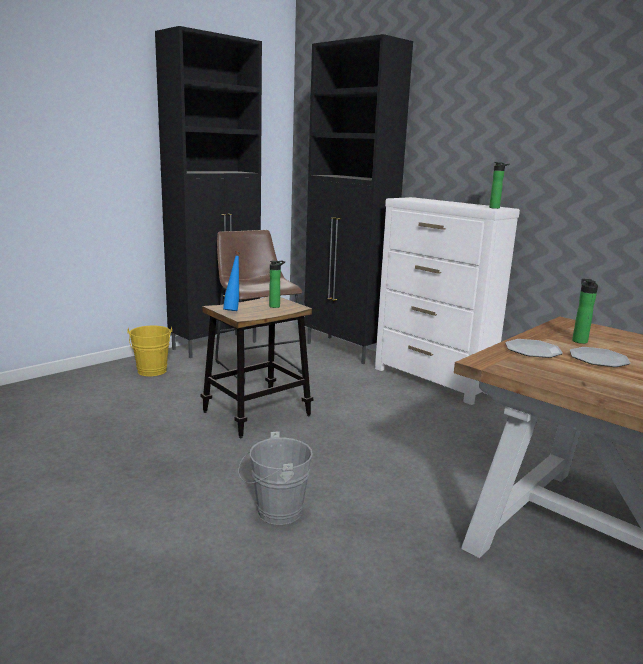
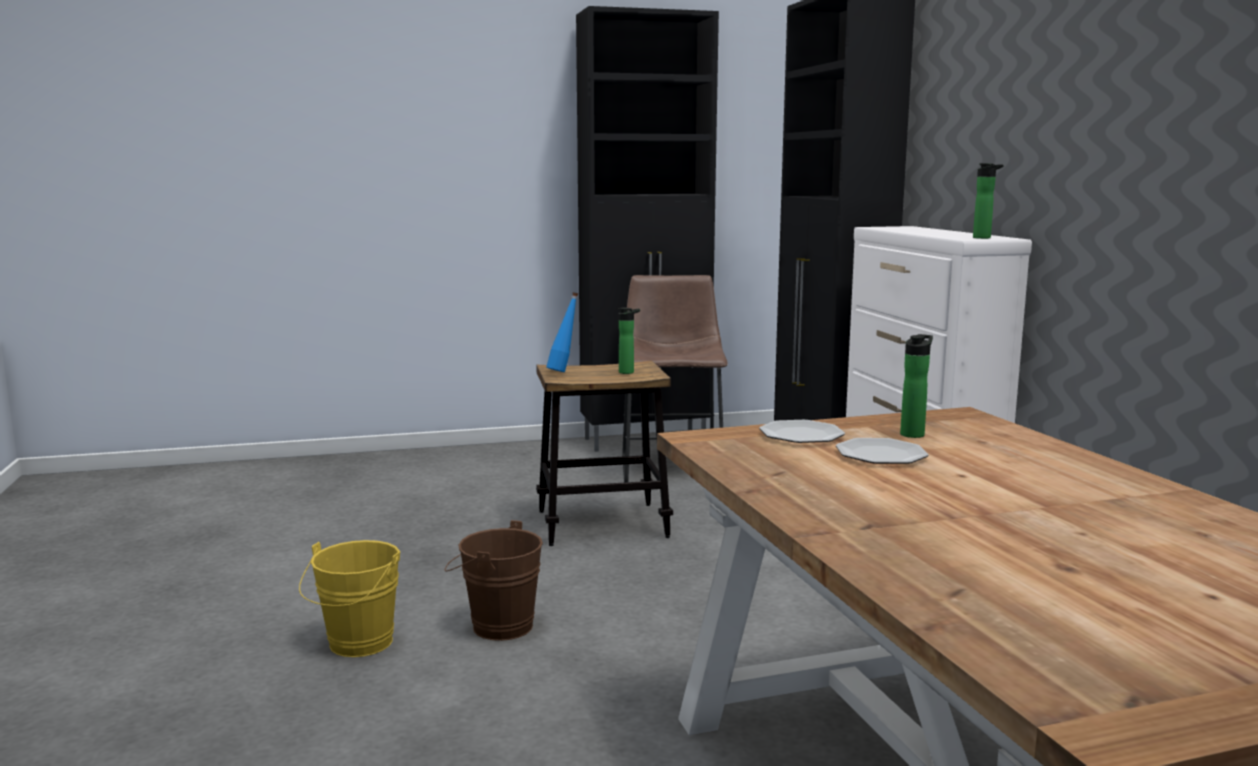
camera: 30 degrees right, 5 degrees down
yellow bucket [128,326,172,376] -> yellow bucket moved to [299,540,400,657]
grey bucket [238,431,313,525] -> brown bucket [444,520,543,641]

